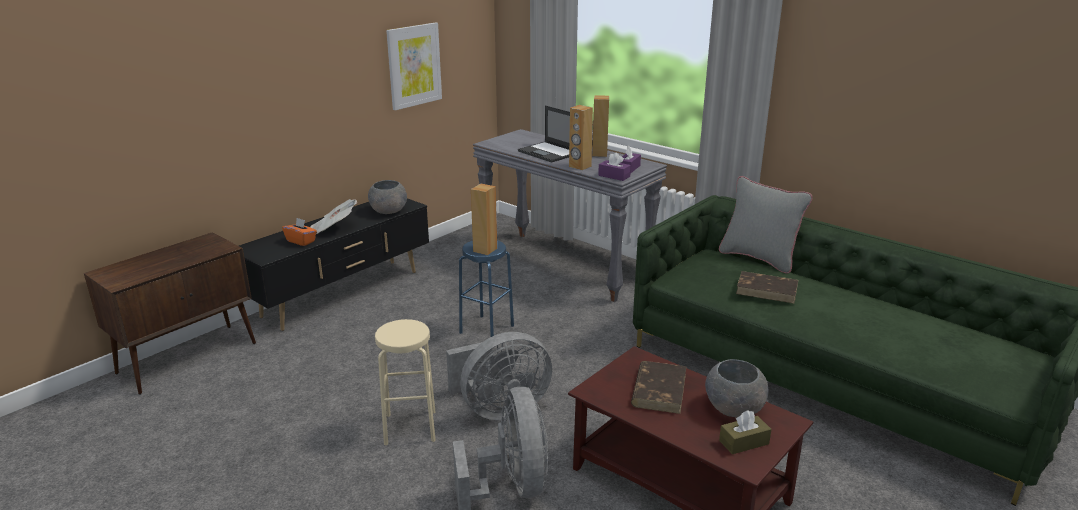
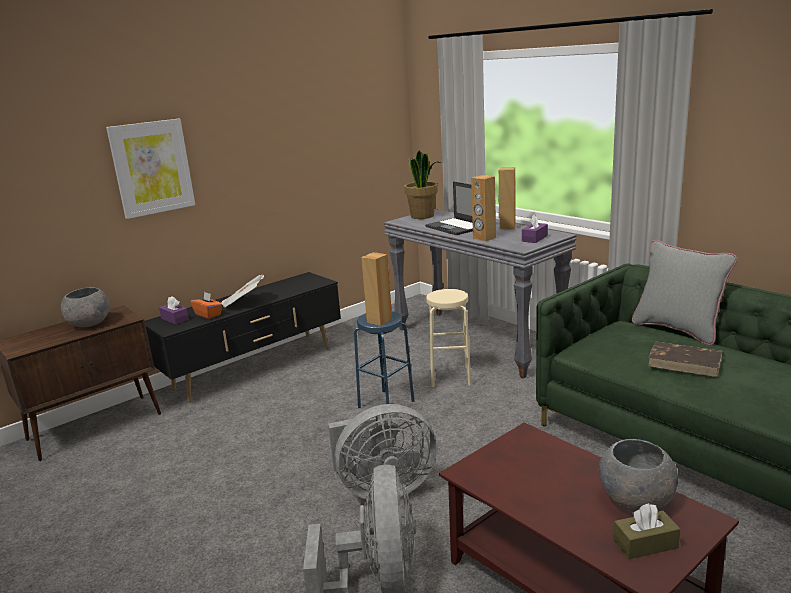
camera: 10 degrees right, 5 degrees down
grey bowl [368,180,407,214] -> grey bowl moved to [61,287,110,327]
beige stool [375,319,436,445] -> beige stool moved to [426,289,472,387]
picture [386,22,442,110] -> picture moved to [106,119,195,219]
purple tissue box [598,153,631,181] -> purple tissue box moved to [159,296,189,324]
brown book [631,361,687,414] -> none
none -> potted plant [404,150,441,219]

